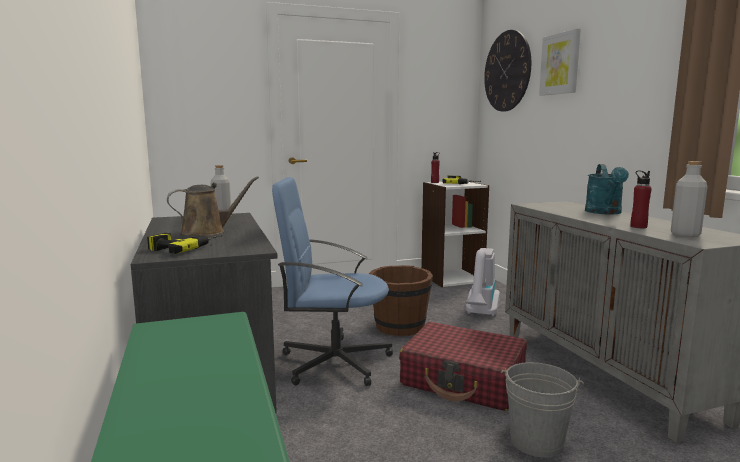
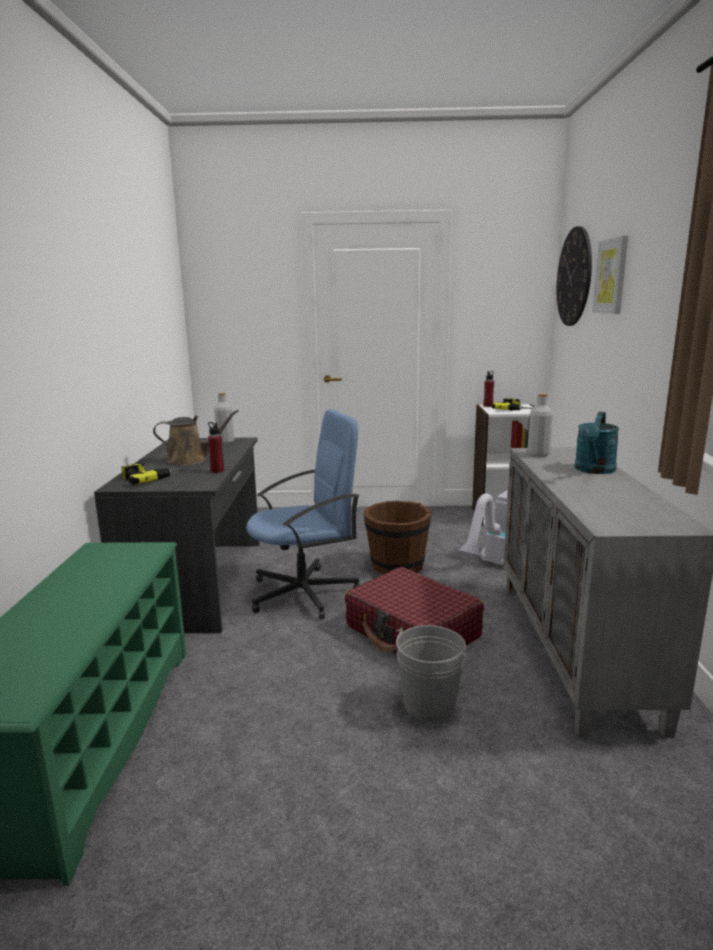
camera: 20 degrees right, 5 degrees up
blue office chair [272,177,393,386] -> blue office chair turned 135 degrees clockwise [246,409,360,620]
red bottle [630,170,651,228] -> red bottle moved to [208,422,224,473]
grey bottle [671,161,708,237] -> grey bottle moved to [527,393,553,457]

